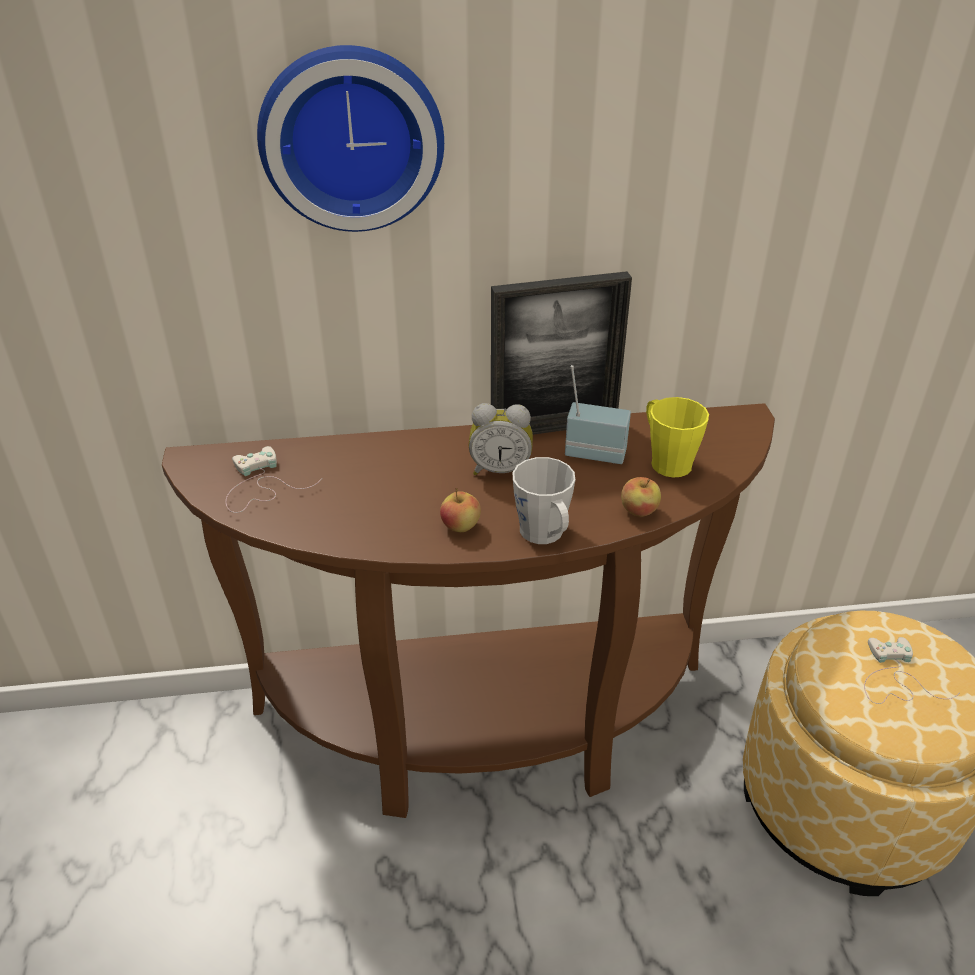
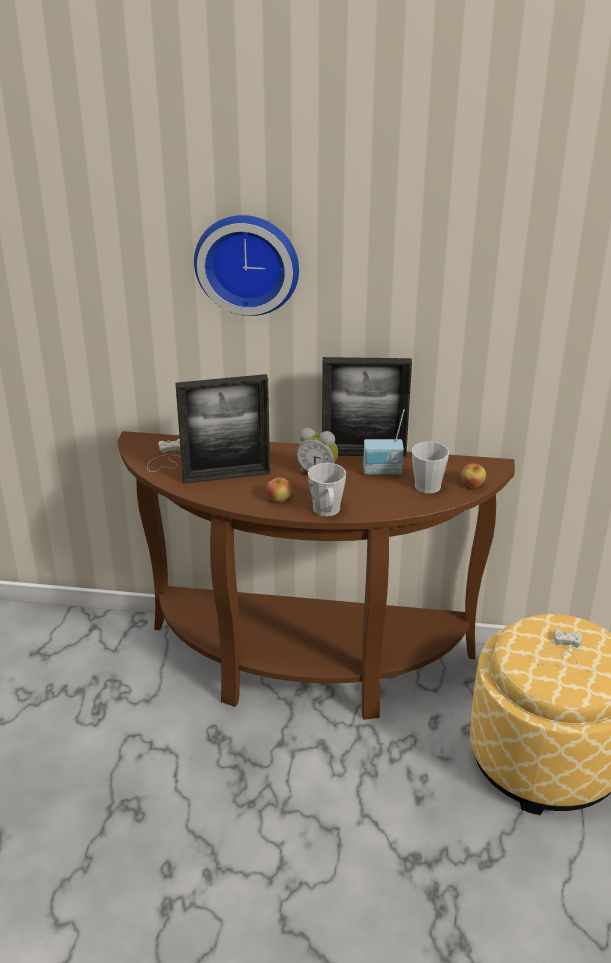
camera: 15 degrees right, 5 degrees down
radio [565,365,631,464] -> radio turned 150 degrees clockwise [363,409,405,475]
apple [621,477,661,517] -> apple moved to [461,463,486,488]
yellow mug [646,397,709,478] -> grey mug [412,441,449,494]
none -> picture frame [175,374,270,484]

